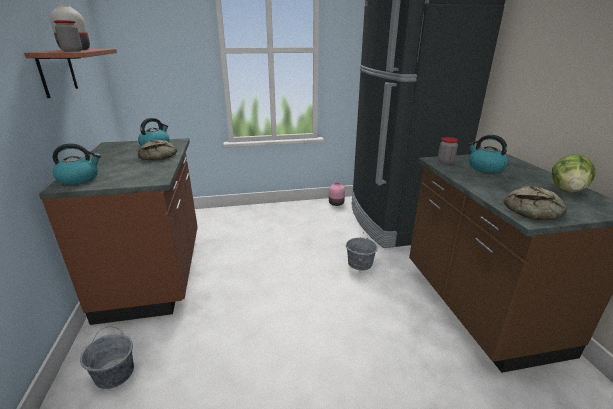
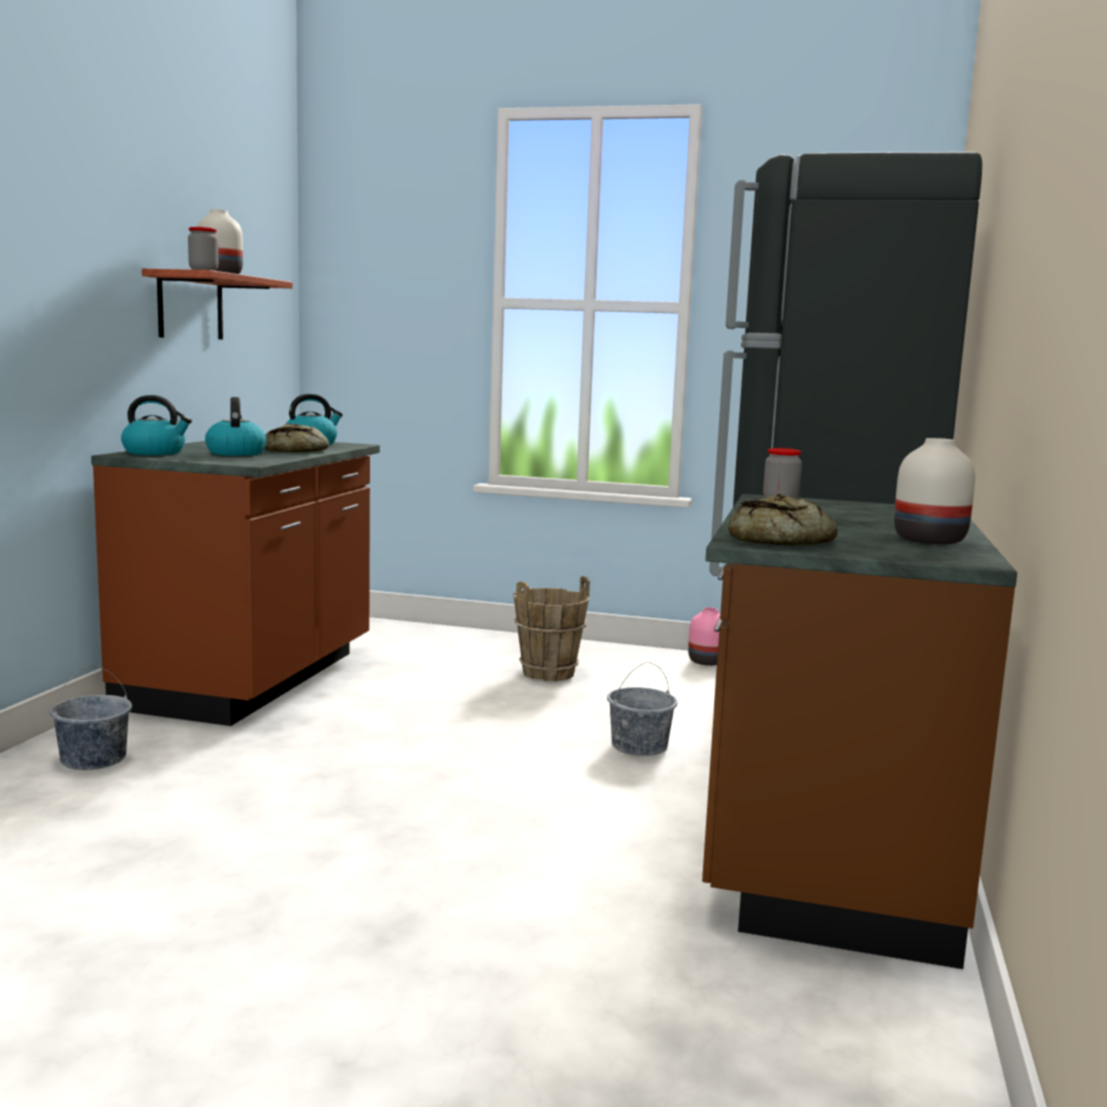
camera: 25 degrees right, 15 degrees down
kettle [468,135,508,173] -> kettle moved to [205,397,267,456]
lettuce [552,154,596,193] -> white vase [894,438,975,545]
none -> brown bucket [513,576,590,681]

